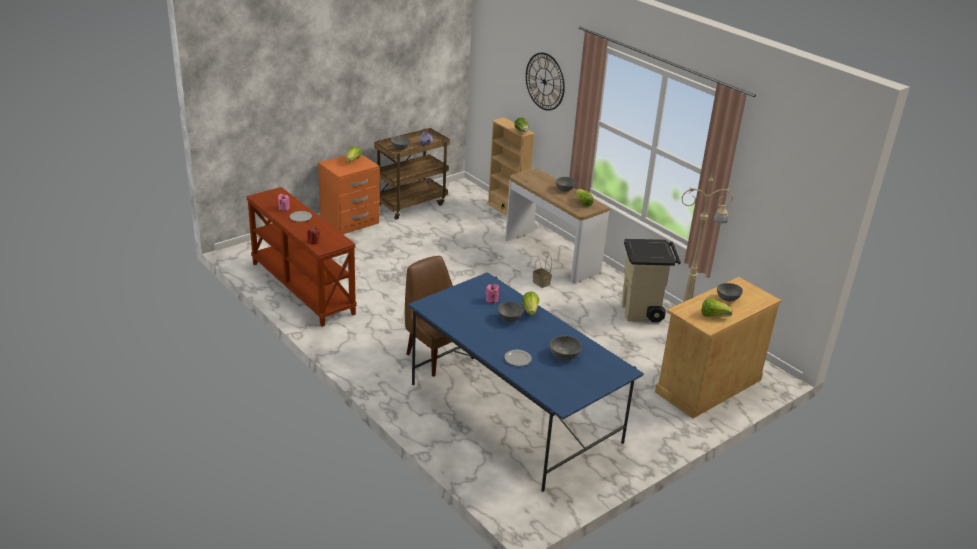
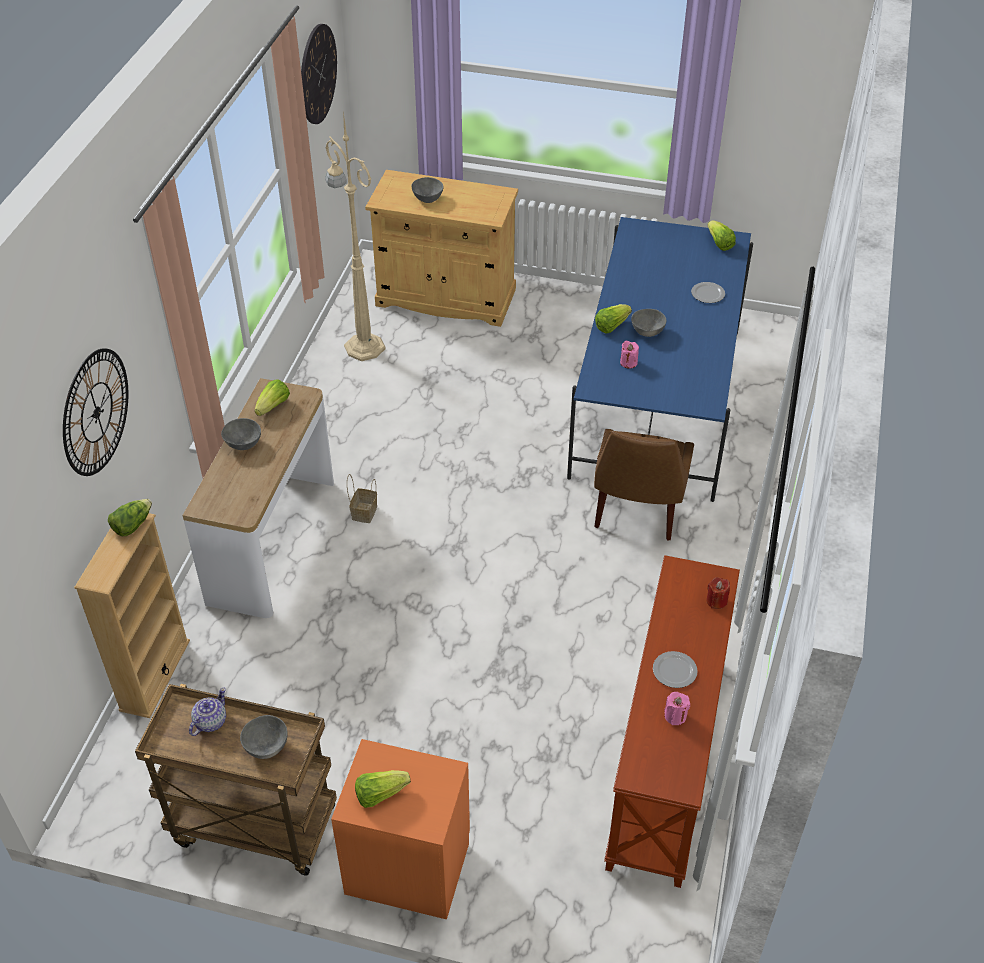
camera: 125 degrees left, 15 degrees up
grey bowl [550,336,582,361] -> none
beige trash can [622,239,681,322] -> none
lettuce [702,299,733,317] -> lettuce moved to [708,220,736,251]
none -> wall clock [301,24,337,124]

